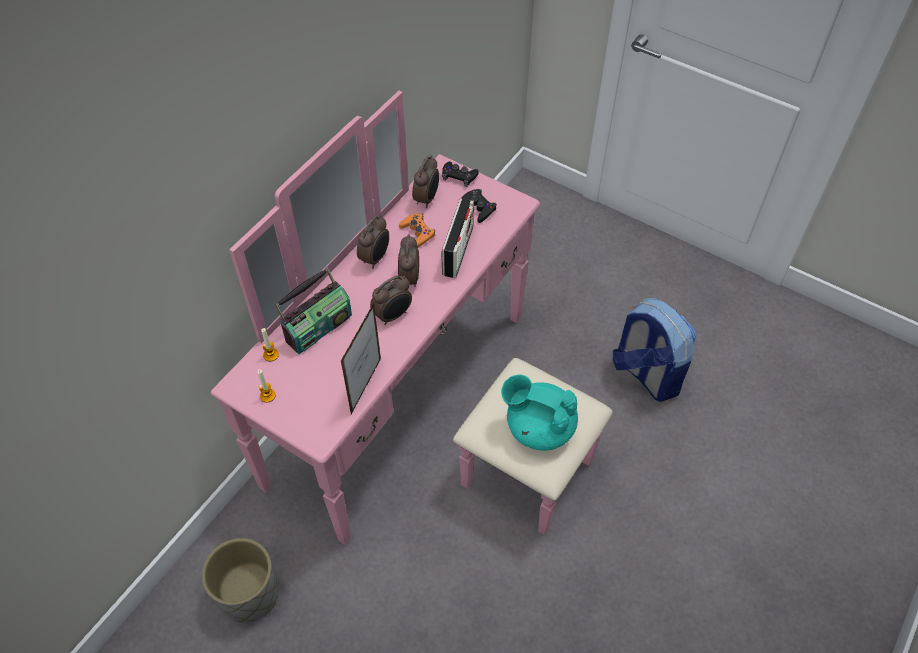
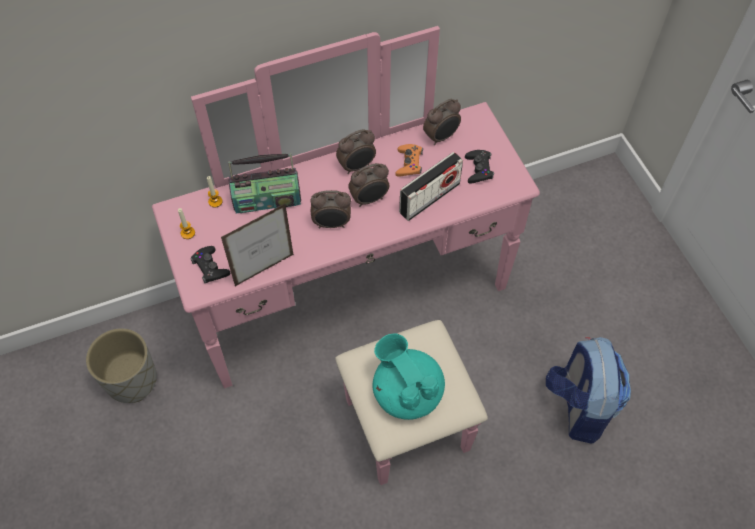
camera: 35 degrees right, 5 degrees up
alarm clock [398,234,419,287] -> alarm clock turned 150 degrees counterclockwise [348,163,390,207]
black game controller [442,161,479,187] -> black game controller moved to [190,246,230,283]

